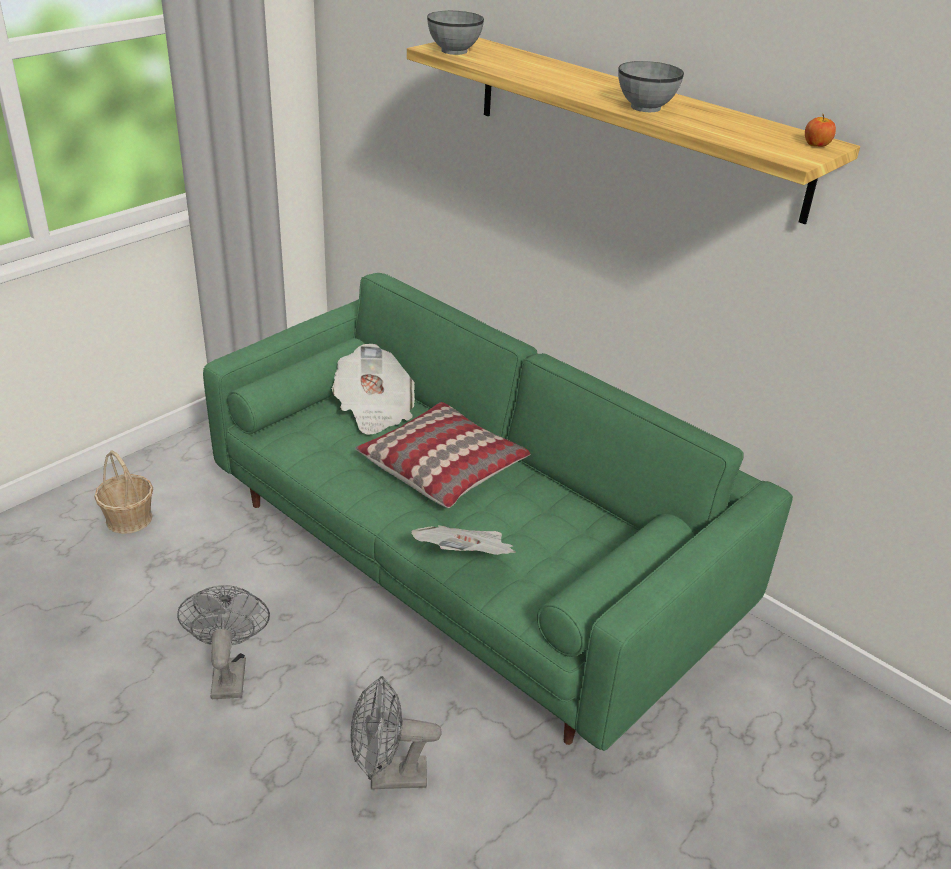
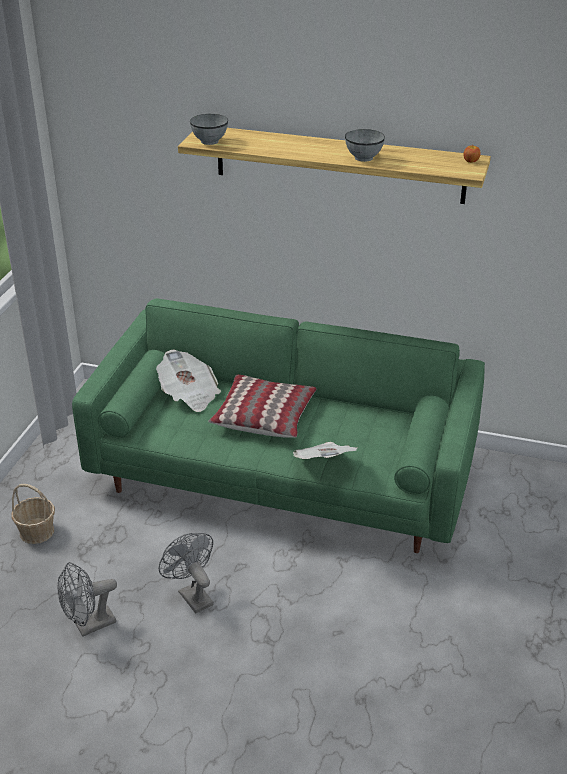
camera: 25 degrees left, 0 degrees up
grey fan [350,676,442,790] -> grey fan moved to [57,562,117,637]

